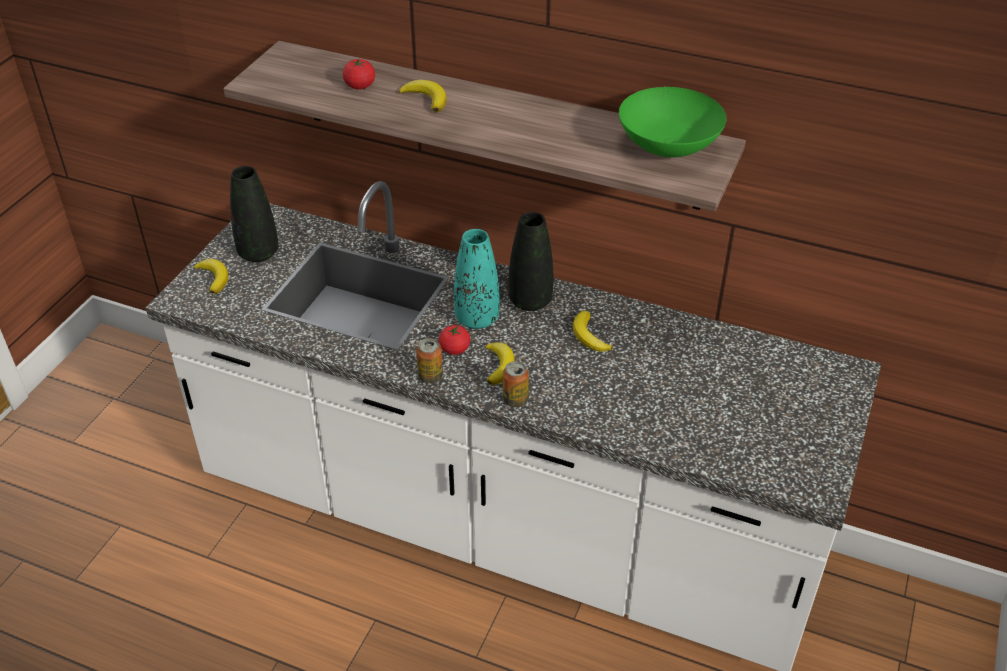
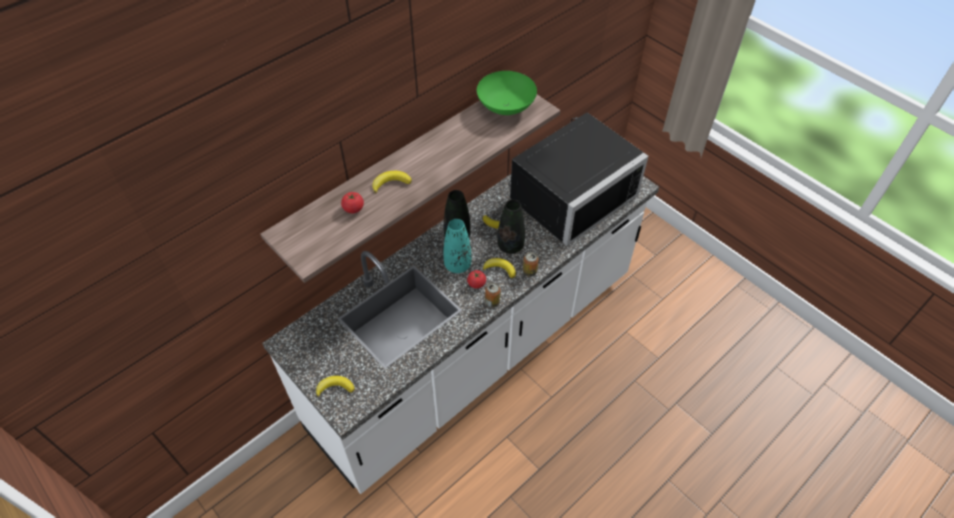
camera: 65 degrees left, 10 degrees up
black vase [230,166,279,262] -> black vase moved to [497,199,525,254]
none -> black microwave [508,112,649,246]

